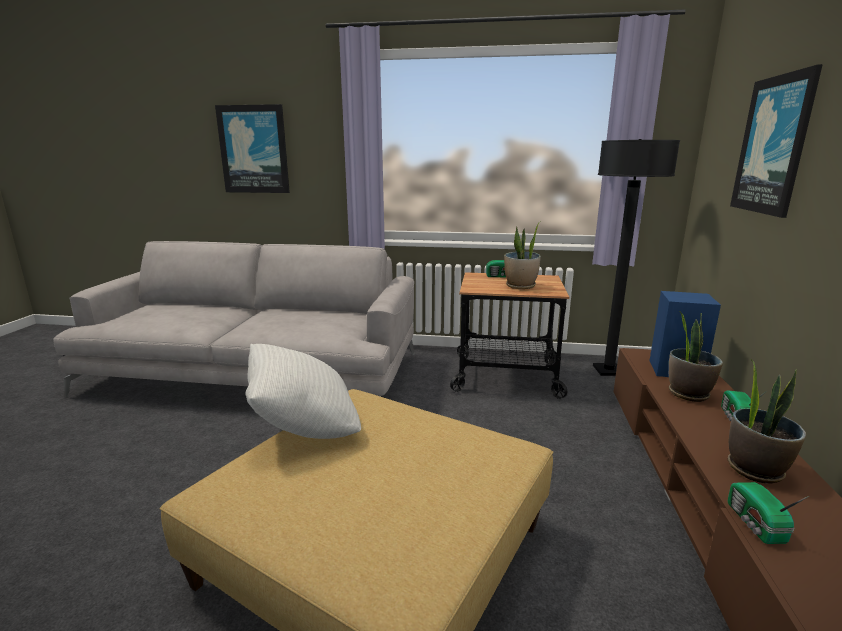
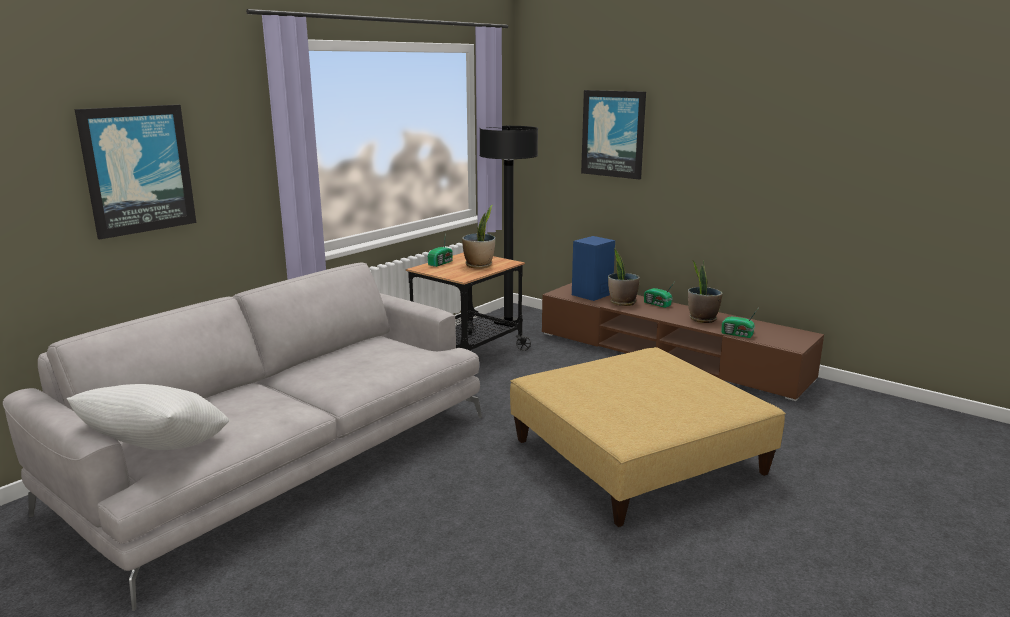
camera: 60 degrees left, 0 degrees up
white pillow [245,344,361,439] -> white pillow moved to [66,384,229,450]

